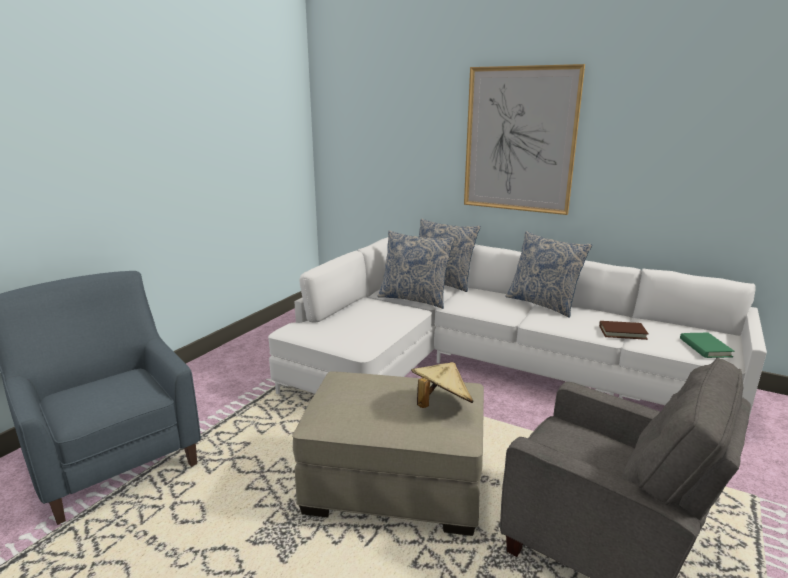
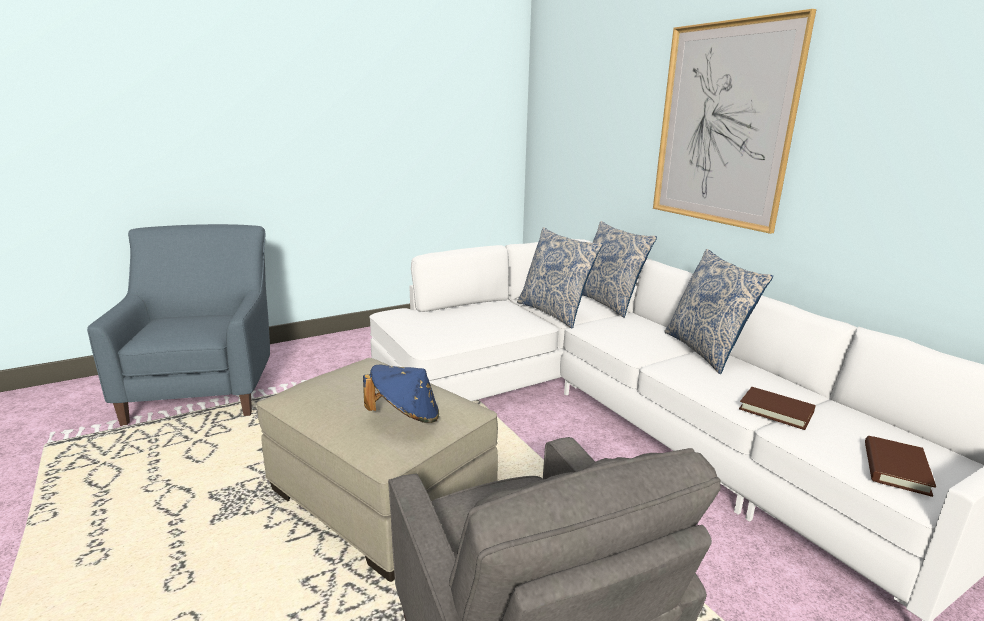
camera: 30 degrees right, 0 degrees up
beige hat [411,362,473,408] -> blue hat [363,365,439,423]
green book [680,333,735,358] -> brown book [865,436,936,497]

